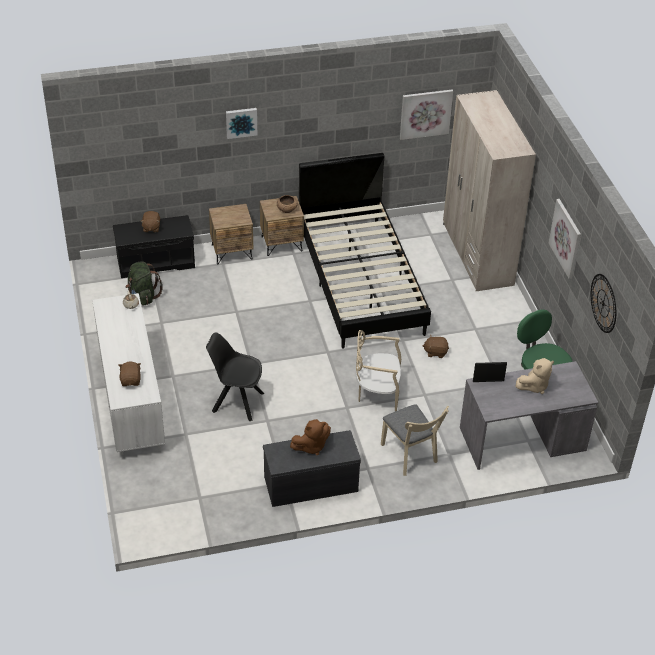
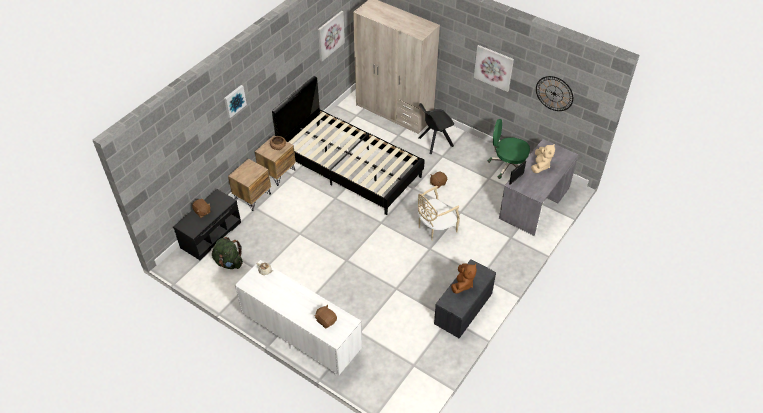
camera: 40 degrees left, 5 degrees up
black chair [206,332,265,421] -> black chair moved to [419,103,454,154]
beige chair [381,404,449,476] -> none

